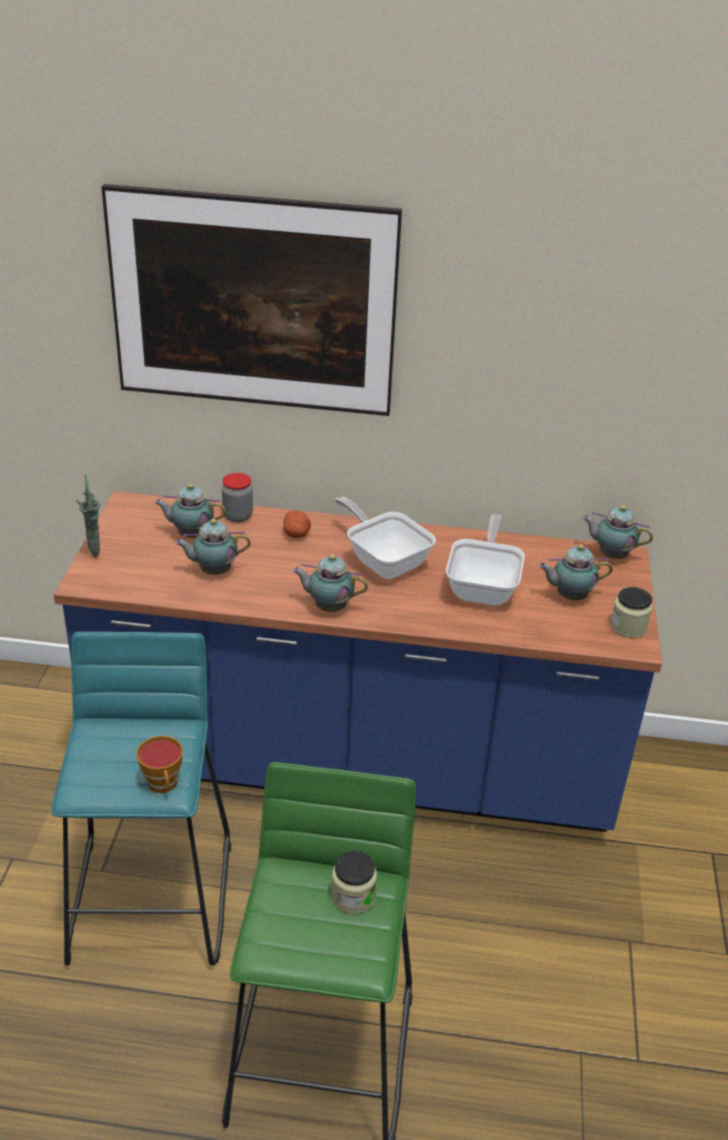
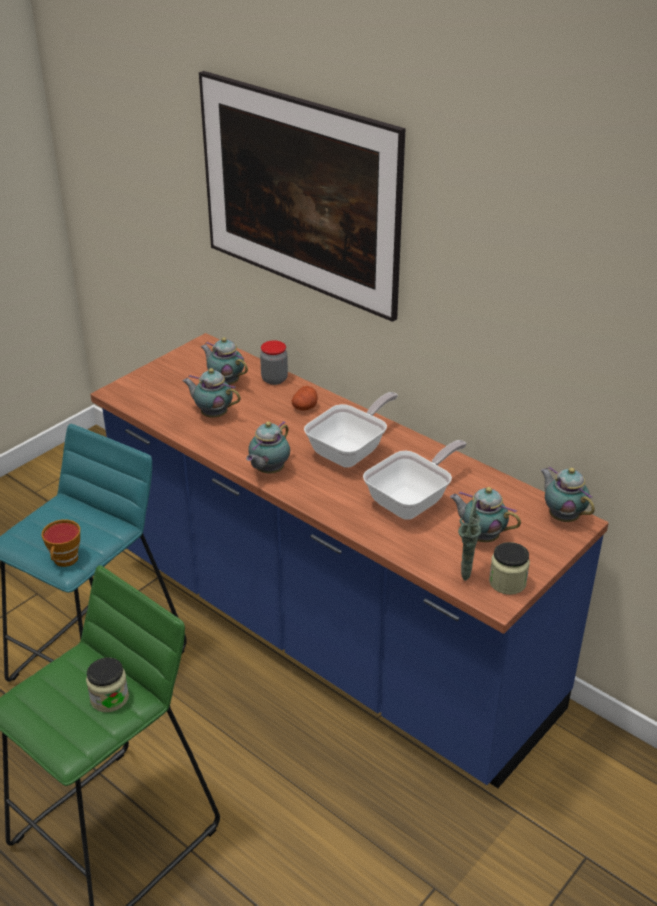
camera: 35 degrees right, 0 degrees up
green vase [76,474,100,557] -> green vase moved to [458,498,481,581]
teapot [292,554,368,612] -> teapot turned 105 degrees counterclockwise [246,421,290,473]
frying pan [335,496,436,579] -> frying pan turned 45 degrees clockwise [304,392,398,468]

